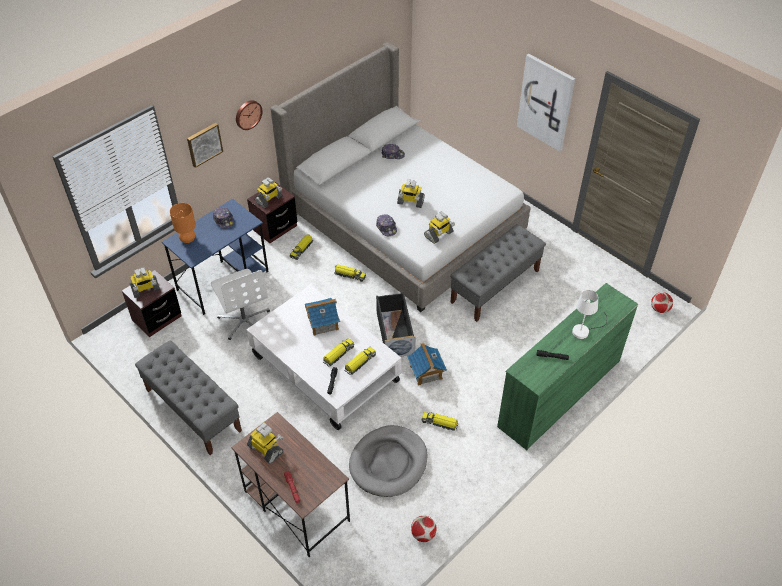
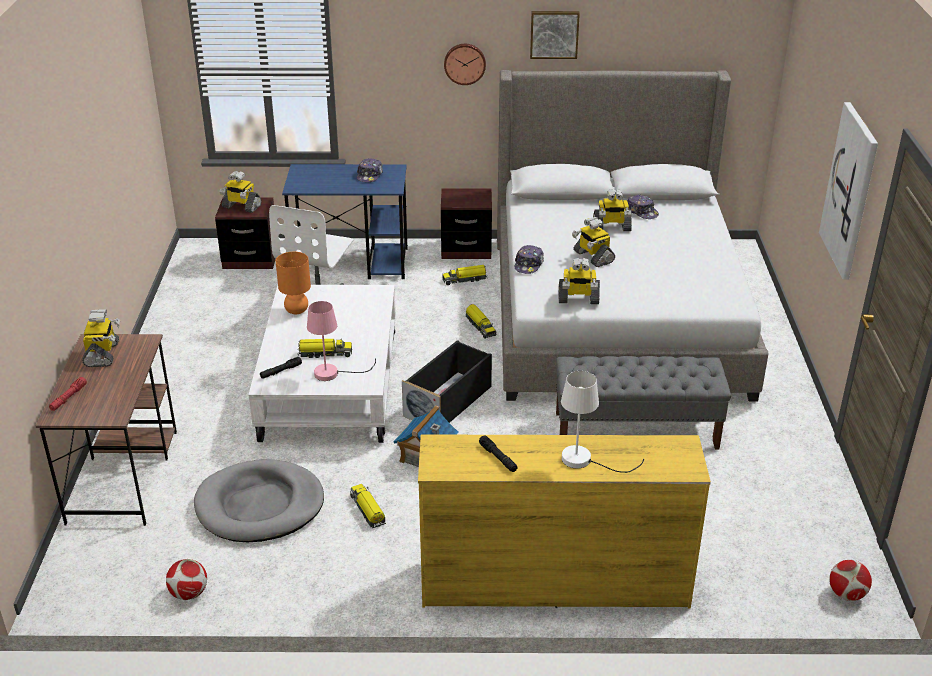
camera: 45 degrees right, 15 degrees down
grey bench [135,340,242,455] -> none
orange table lamp [170,203,196,243] -> orange table lamp moved to [276,252,311,314]
picture [187,123,223,168] -> picture moved to [530,11,580,59]
toy robot [255,177,283,208] -> toy robot moved to [593,189,632,231]
toy house [305,298,340,336] -> none
toy truck [345,347,376,374] -> pink table lamp [307,301,376,381]
green dresser [497,283,638,450] -> yellow dresser [418,434,711,608]

